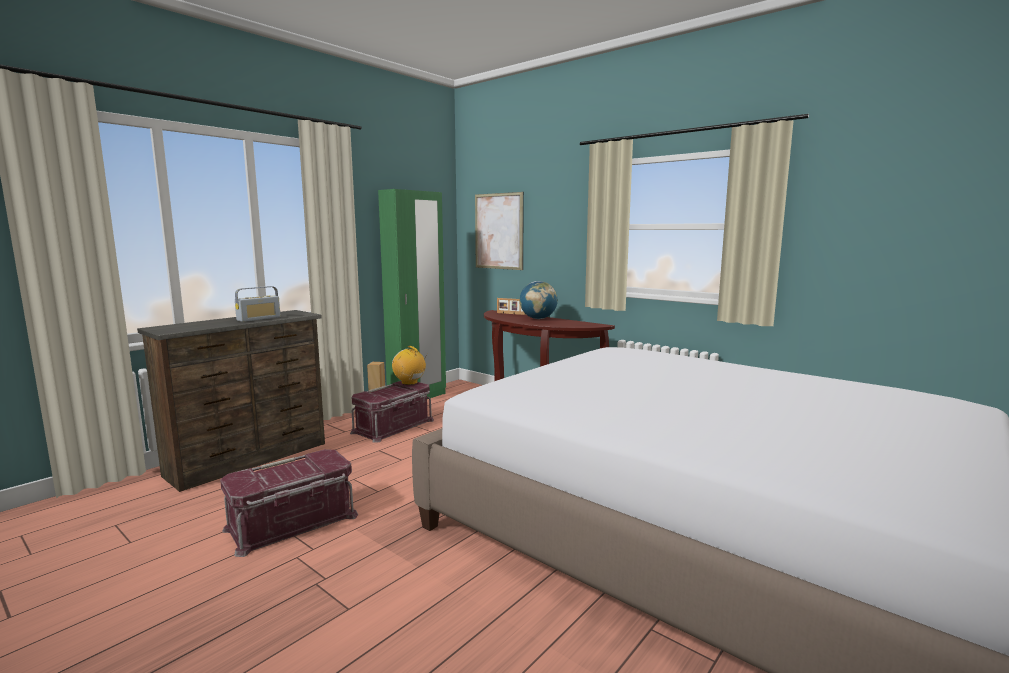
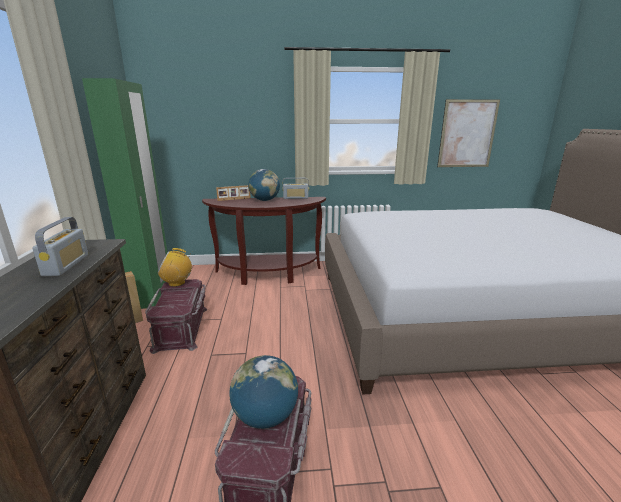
camera: 45 degrees left, 10 degrees up
picture [475,192,524,270] -> picture moved to [437,99,500,167]
none -> globe [229,355,298,429]
none -> radio [282,178,309,199]

